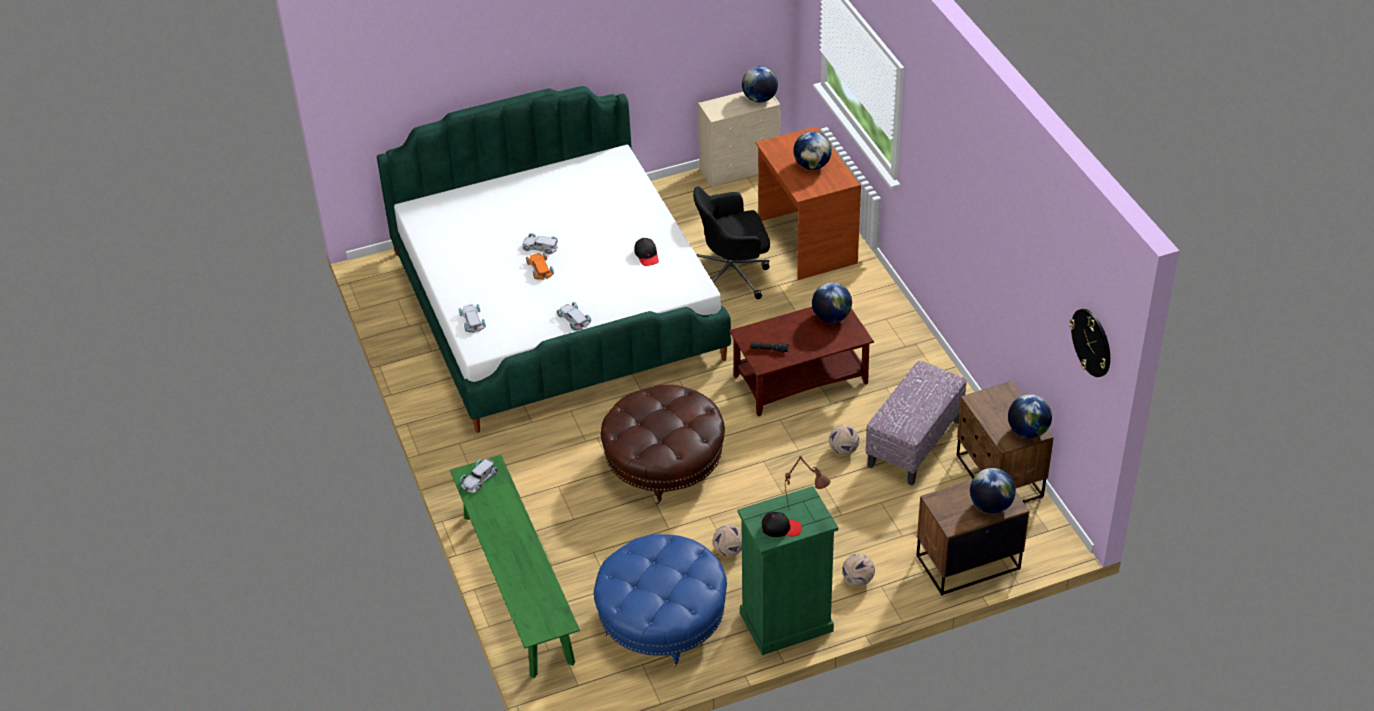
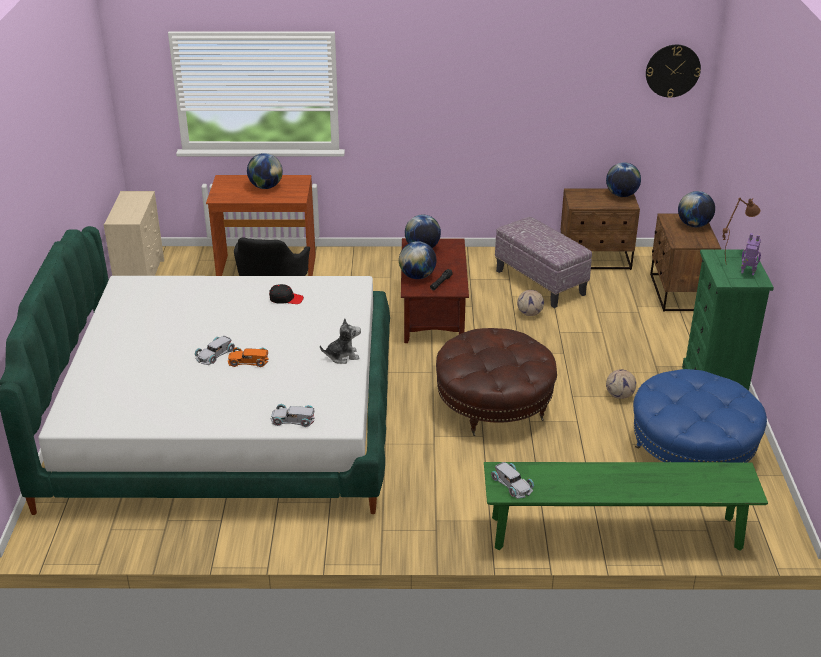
camera: 70 degrees left, 10 degrees down
white toy car [557,302,591,330] -> plush toy [320,319,361,364]
globe [742,66,778,103] -> globe moved to [399,241,437,279]
black cap [762,512,802,537] -> toy robot [741,233,761,275]
football [842,554,875,586] -> none

